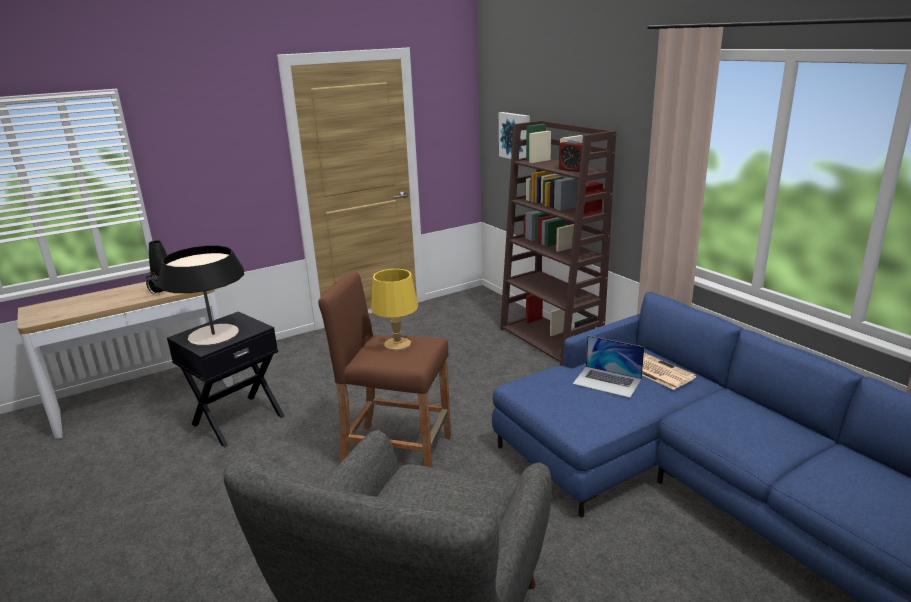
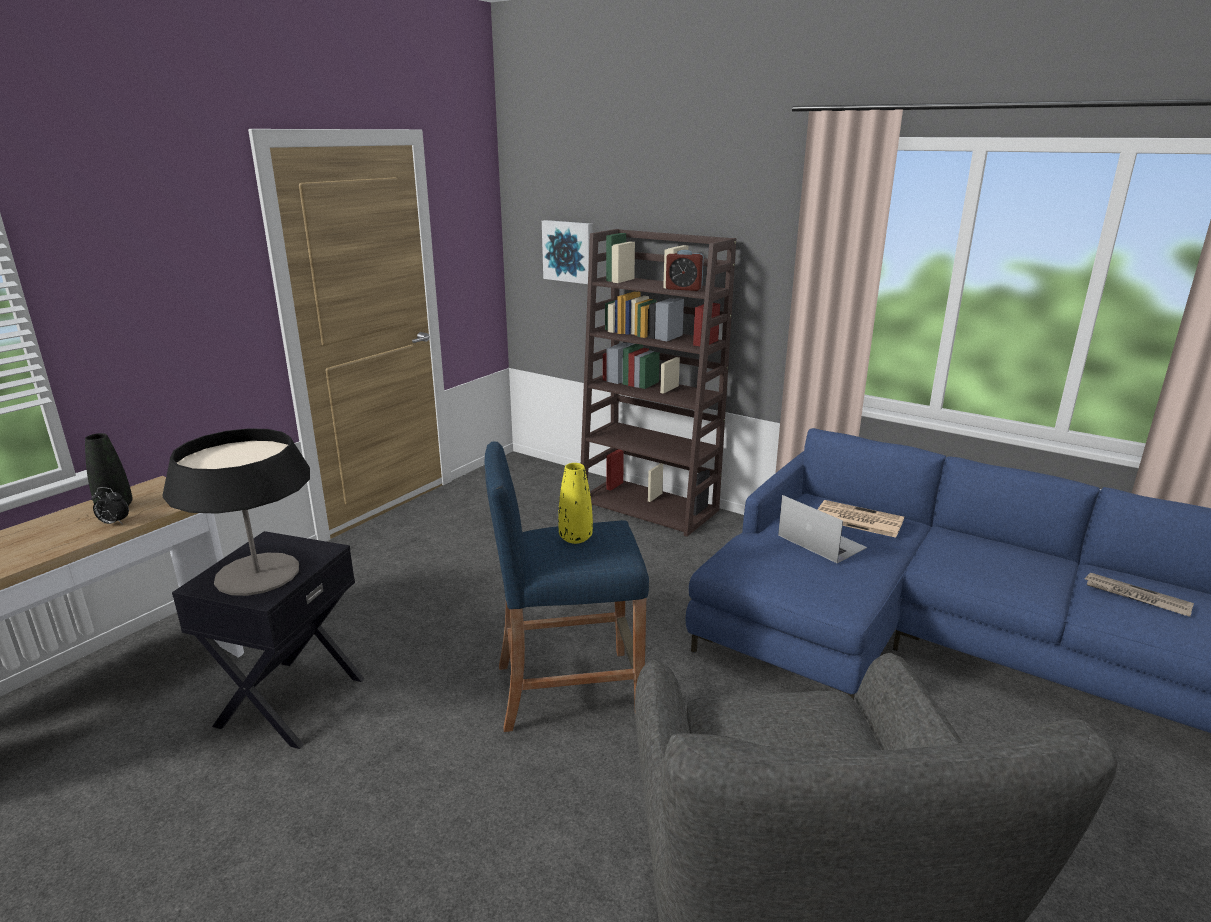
camera: 25 degrees left, 0 degrees up
brown stool [318,270,451,468] -> blue stool [484,441,649,732]
yellow table lamp [371,269,418,351] -> yellow vase [558,463,593,544]
laptop [573,335,644,398] -> laptop turned 135 degrees counterclockwise [778,495,867,563]
none -> newspaper [1085,573,1194,617]

